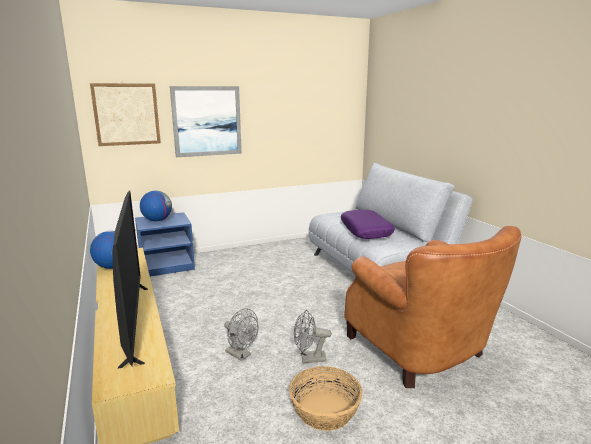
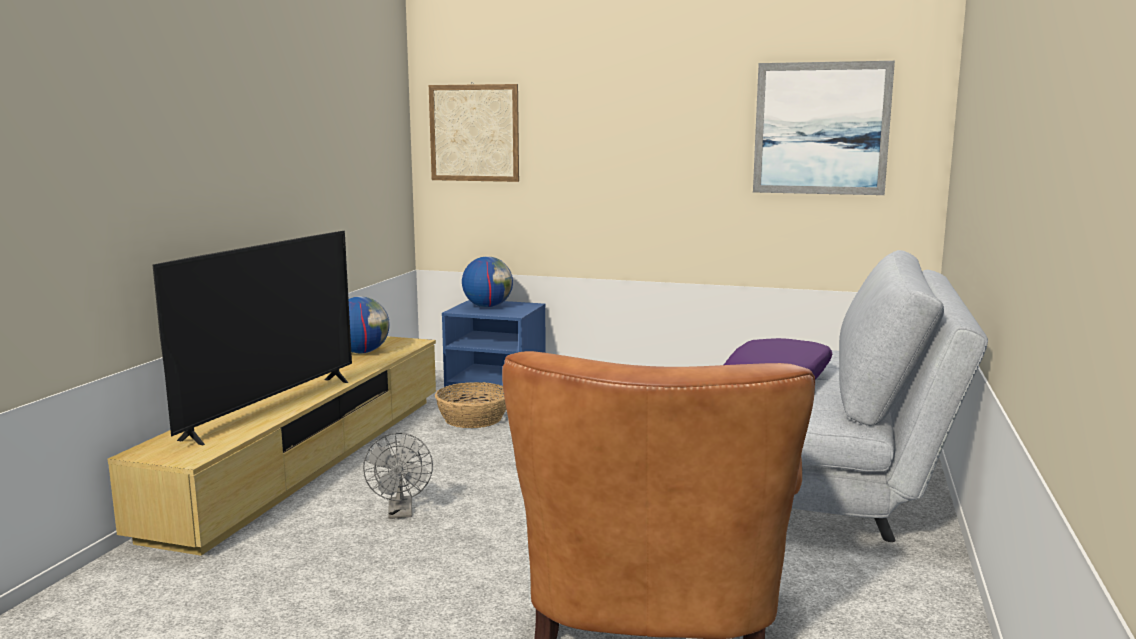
camera: 40 degrees right, 5 degrees down
picture [170,86,242,157] -> picture moved to [753,61,895,195]
basket [289,366,362,431] -> basket moved to [435,382,506,428]
grey fan [294,310,332,363] -> none

